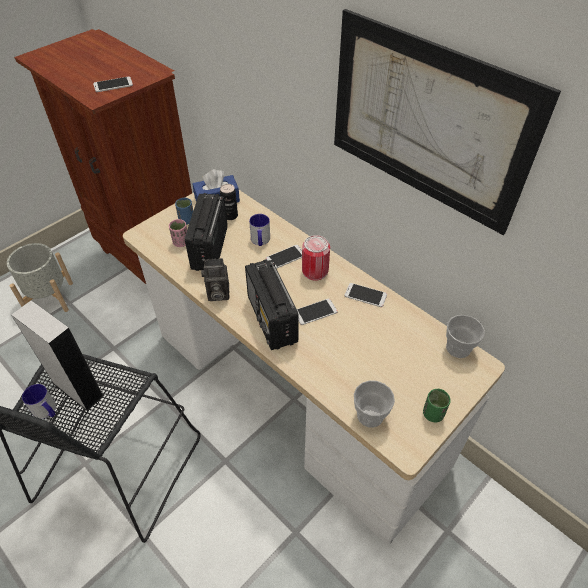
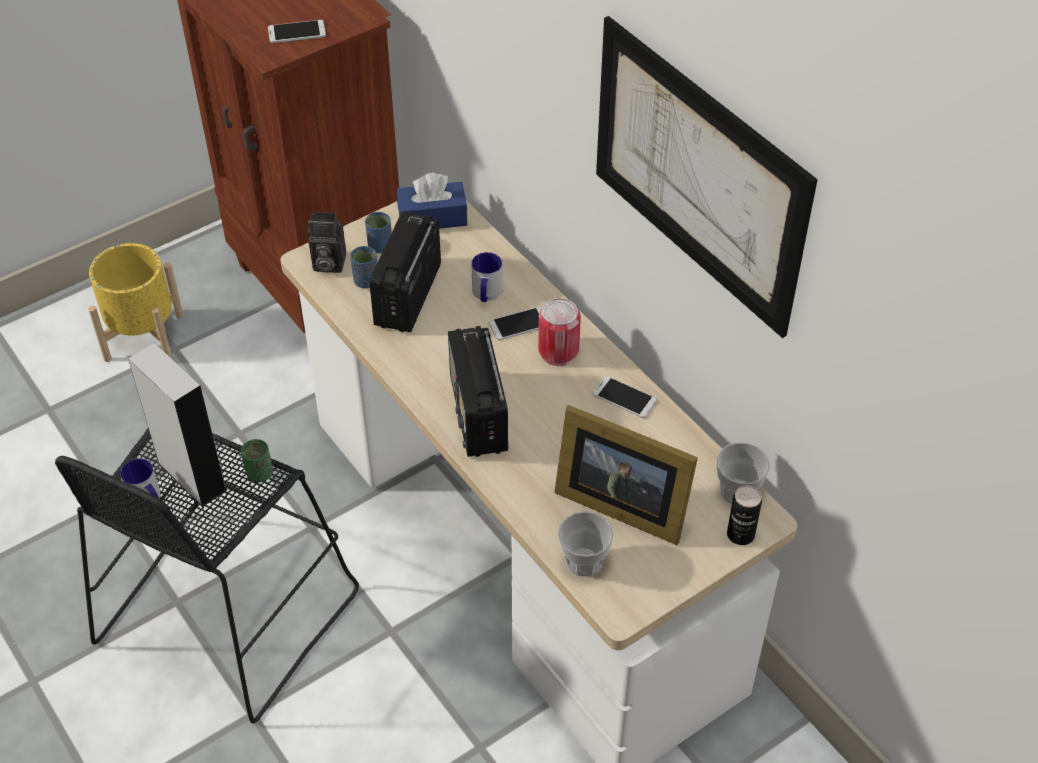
camera: 10 degrees right, 0 degrees up
grey planter [7,243,73,312] -> yellow planter [88,243,184,362]
pink cup [169,219,187,247] -> blue cup [350,246,377,288]
camera [201,258,229,301] -> camera moved to [307,212,346,273]
can [220,184,238,220] -> can moved to [727,485,762,545]
phone [297,299,338,325] -> none
green cup [423,389,450,422] -> green cup moved to [241,439,273,483]
none -> picture frame [554,405,698,545]

